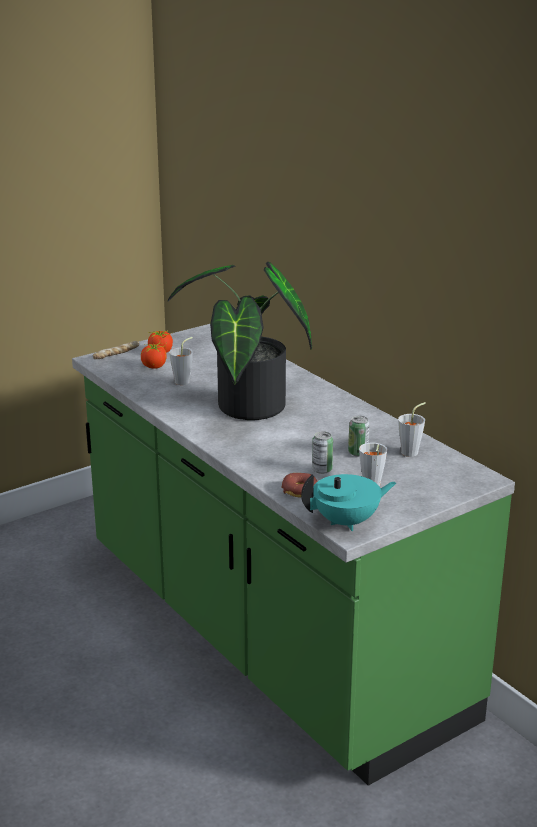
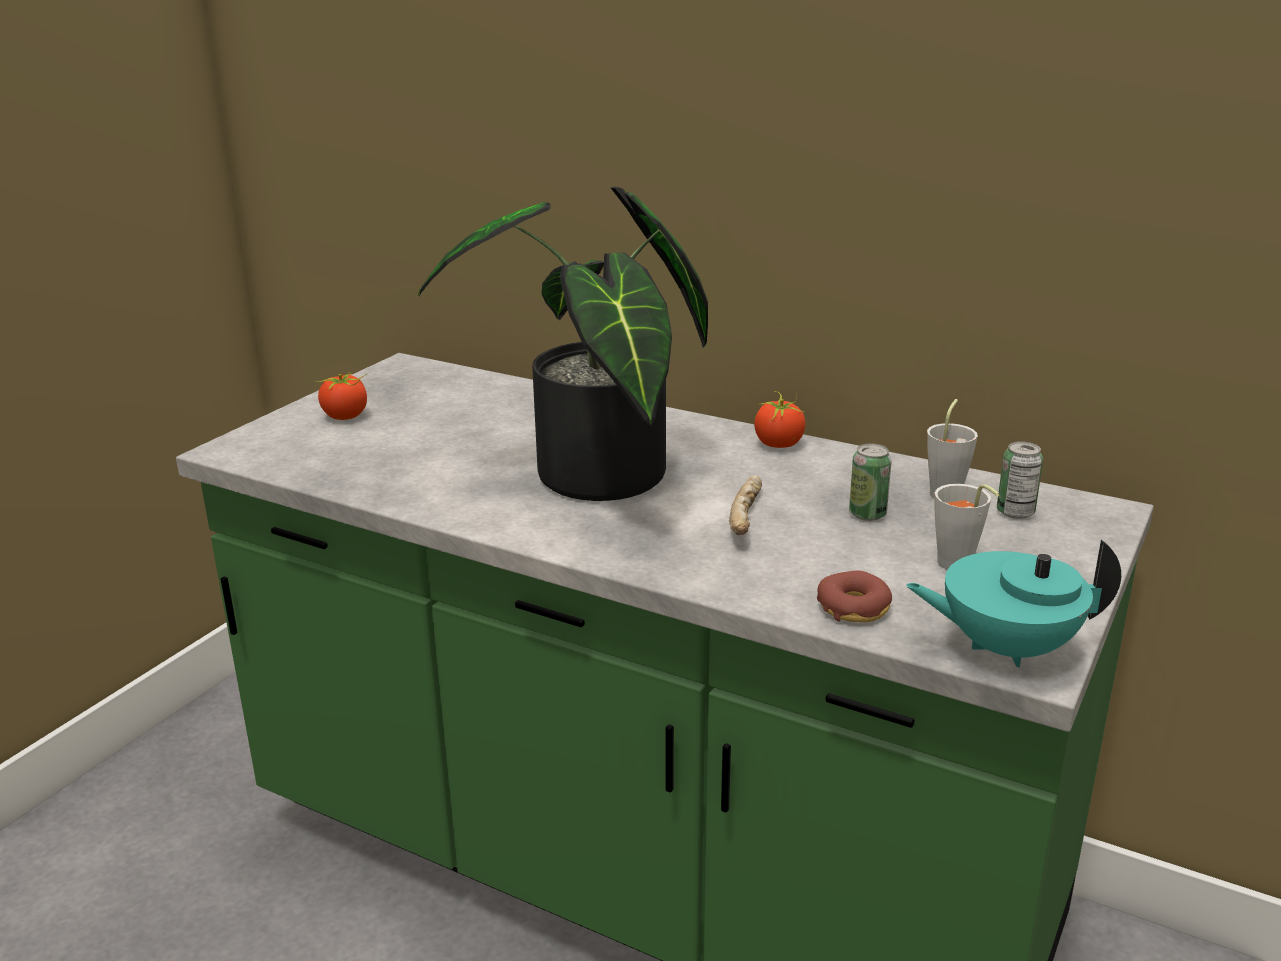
camera: 25 degrees left, 0 degrees up
bread [93,341,139,359] -> bread moved to [729,475,762,535]
tomato [141,342,167,369] -> tomato moved to [754,391,806,448]
grey cup [169,337,193,385] -> none
turquoise teapot [301,474,396,531] -> turquoise teapot turned 135 degrees counterclockwise [906,540,1121,667]
can [312,431,333,474] -> can moved to [997,441,1043,519]

